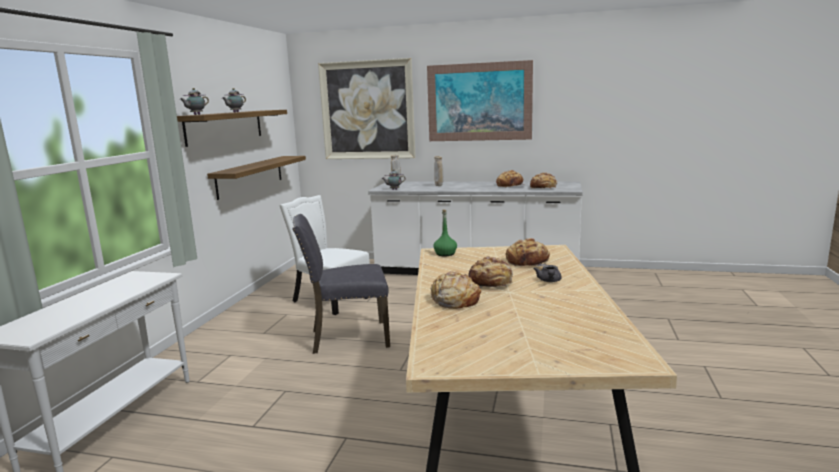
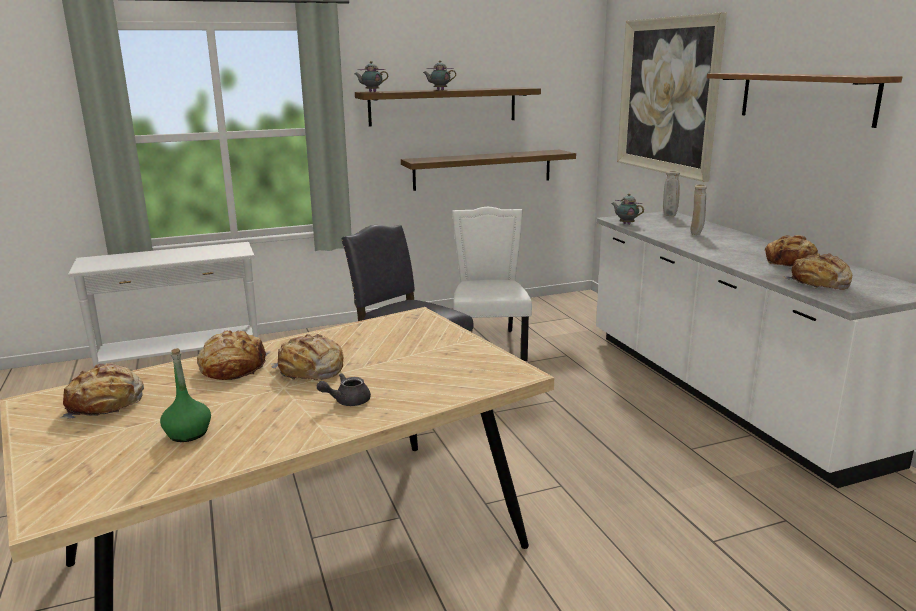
camera: 55 degrees right, 5 degrees up
picture [427,60,533,141] -> shelf [707,73,902,128]
green bottle [433,210,457,256] -> green bottle moved to [160,348,211,442]
bread [506,238,550,266] -> bread moved to [60,364,144,419]

